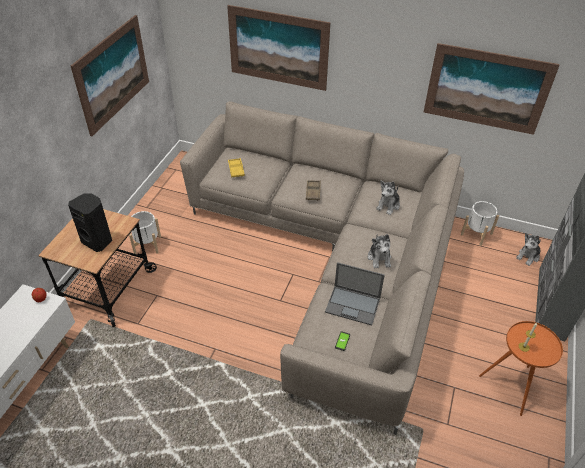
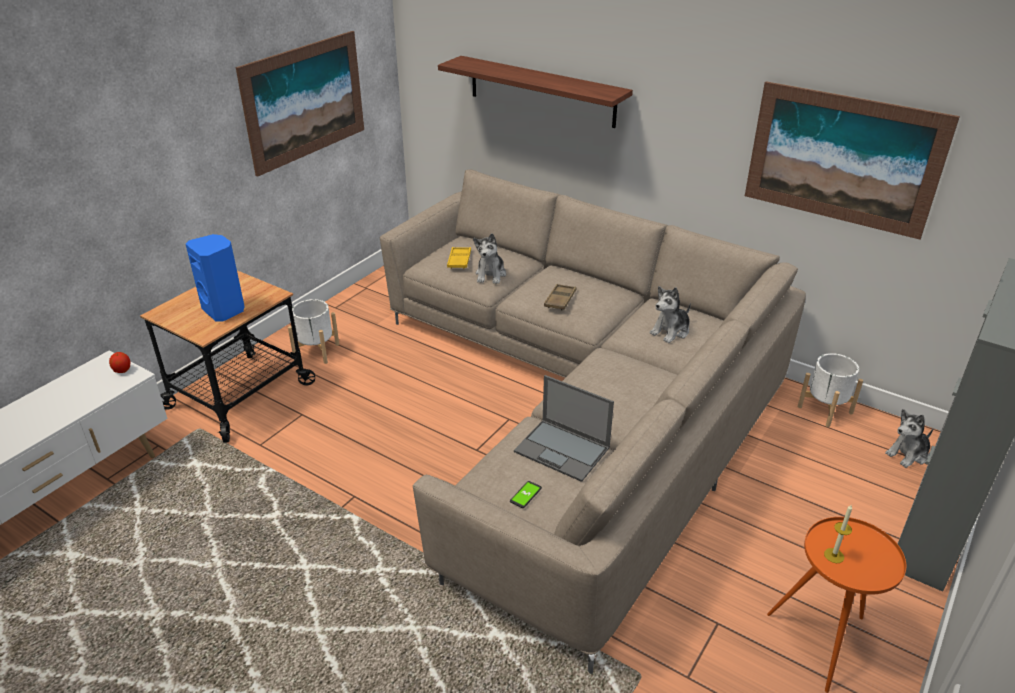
camera: 15 degrees right, 10 degrees down
black speaker [68,193,112,252] -> blue speaker [186,234,245,322]
picture [227,5,331,91] -> shelf [438,56,633,128]
plush toy [368,234,391,268] -> plush toy moved to [473,233,506,284]

